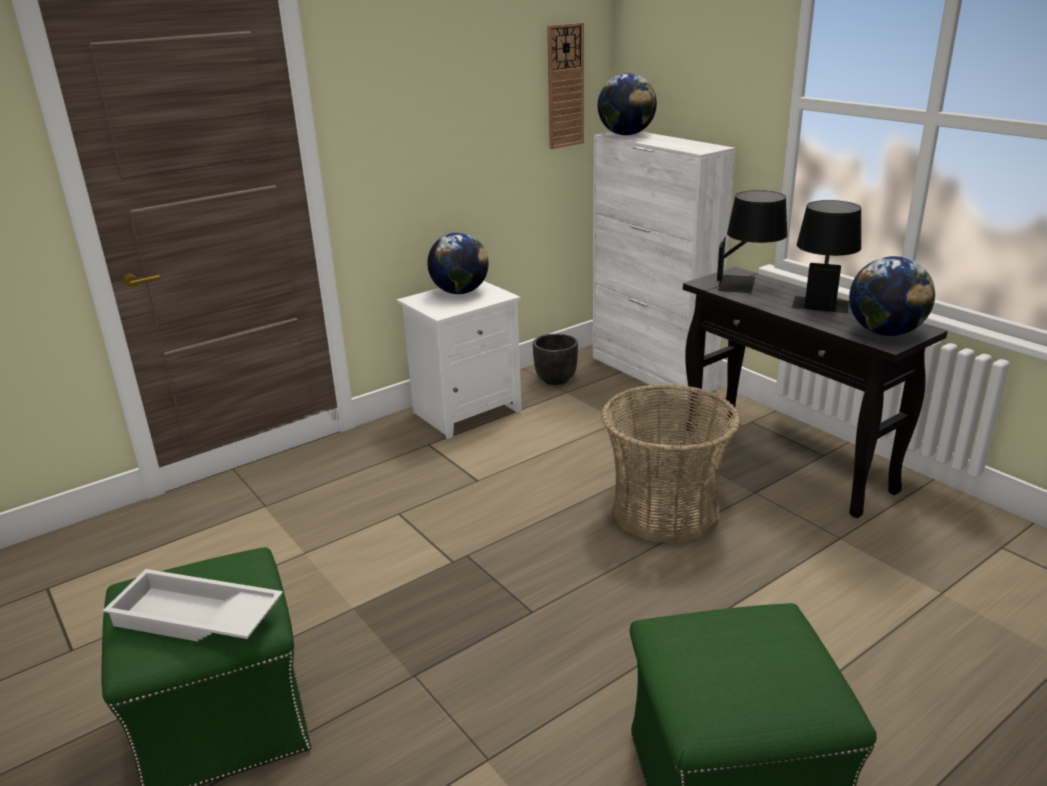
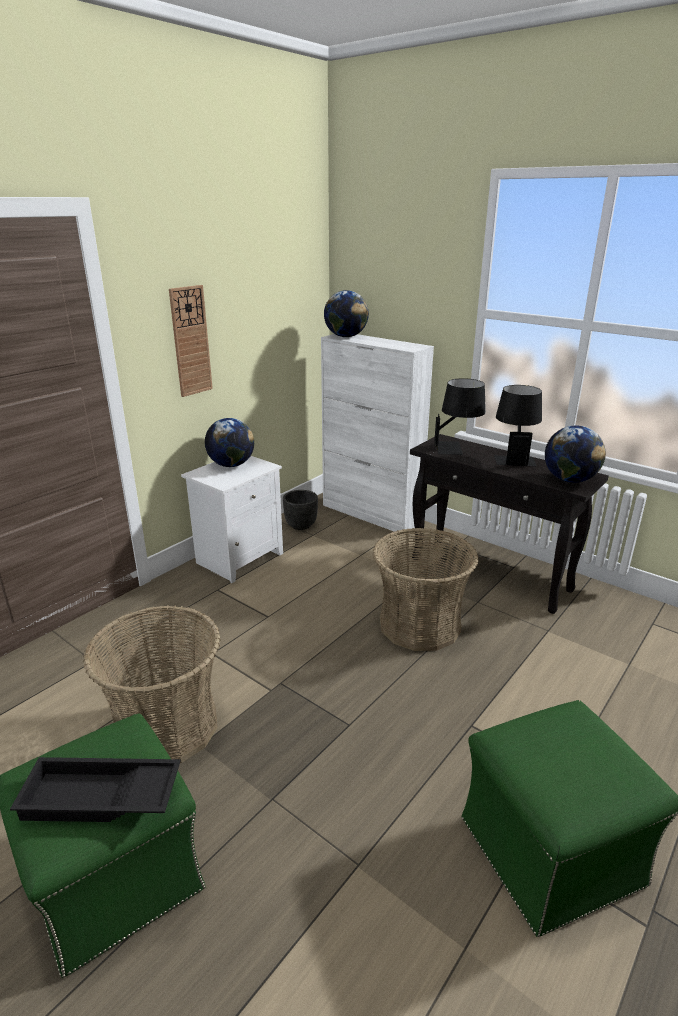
camera: 15 degrees left, 0 degrees up
white tray [103,569,283,642] -> black tray [10,757,181,822]
wall clock [547,23,584,149] -> wall clock moved to [169,285,213,397]
none -> basket [83,605,221,763]

